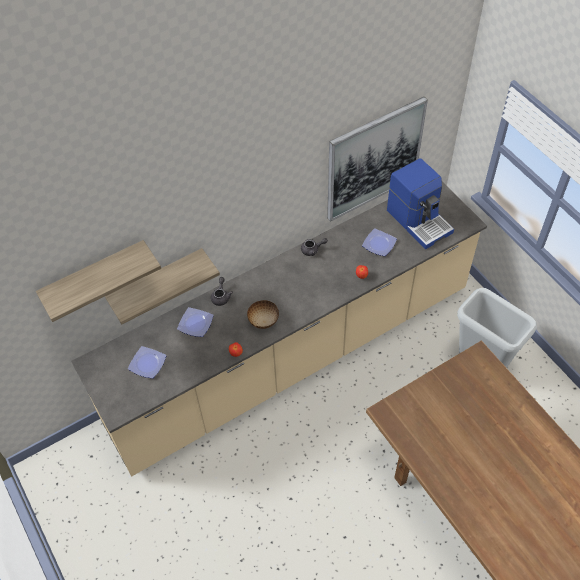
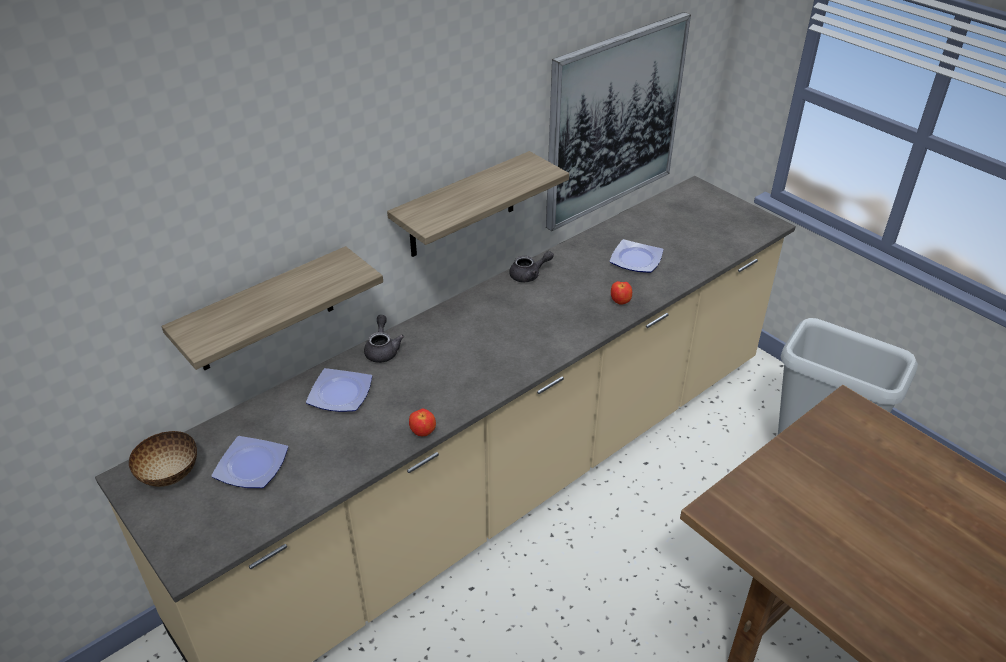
camera: 10 degrees left, 15 degrees down
shelf [36,240,161,322] -> shelf moved to [387,151,569,257]
bowl [247,300,279,329] -> bowl moved to [129,431,197,487]
coffee machine [387,158,454,249] -> none

